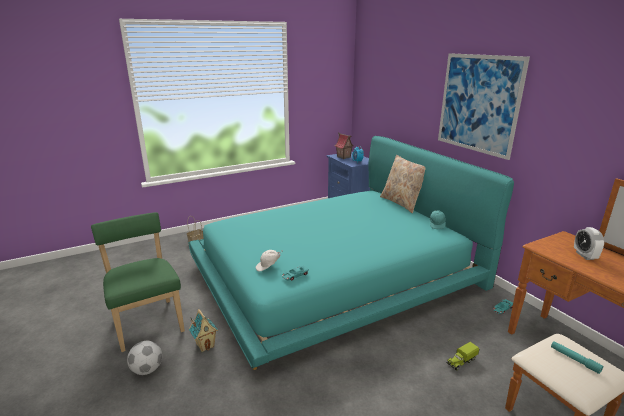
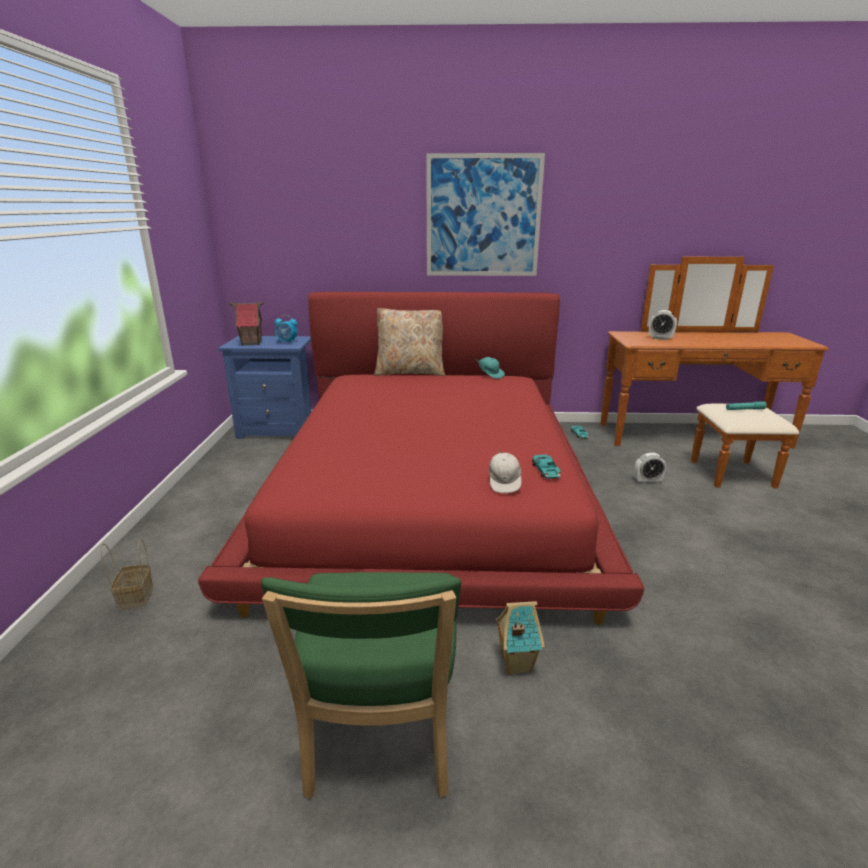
camera: 60 degrees left, 0 degrees up
green chair [91,212,185,352] -> green chair turned 90 degrees counterclockwise [261,572,461,798]
football [127,341,162,375] -> none
turquoise bed [189,136,514,370] -> red bed [198,292,644,625]
toy truck [446,342,479,371] -> alarm clock [634,453,666,484]

